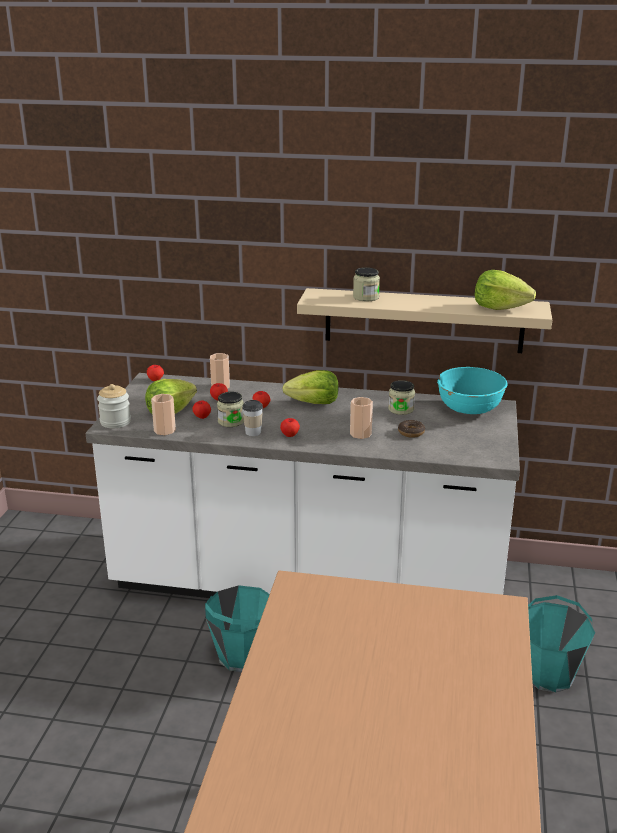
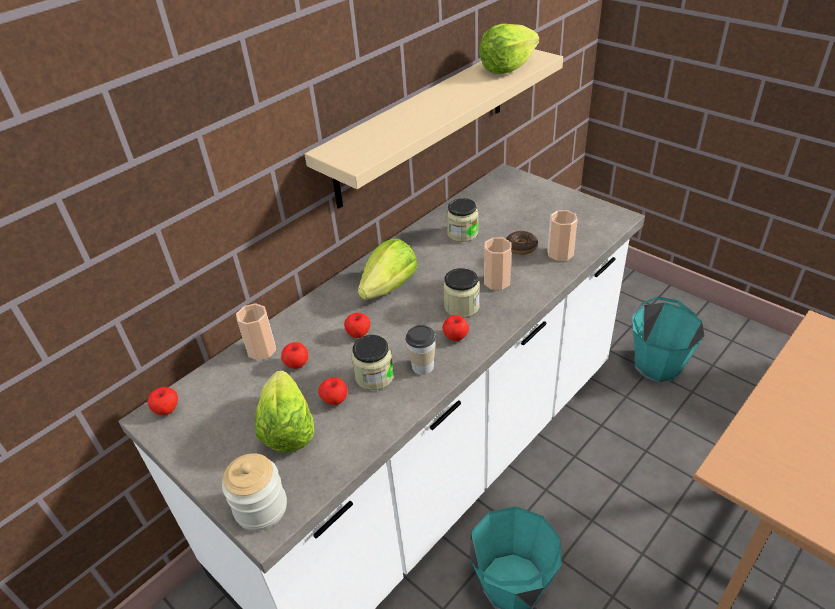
camera: 55 degrees left, 15 degrees up
cup [151,394,176,435] -> cup moved to [547,210,578,261]
jar [353,267,380,301] -> jar moved to [443,268,480,318]
turquoise bowl [437,367,507,414] -> none

